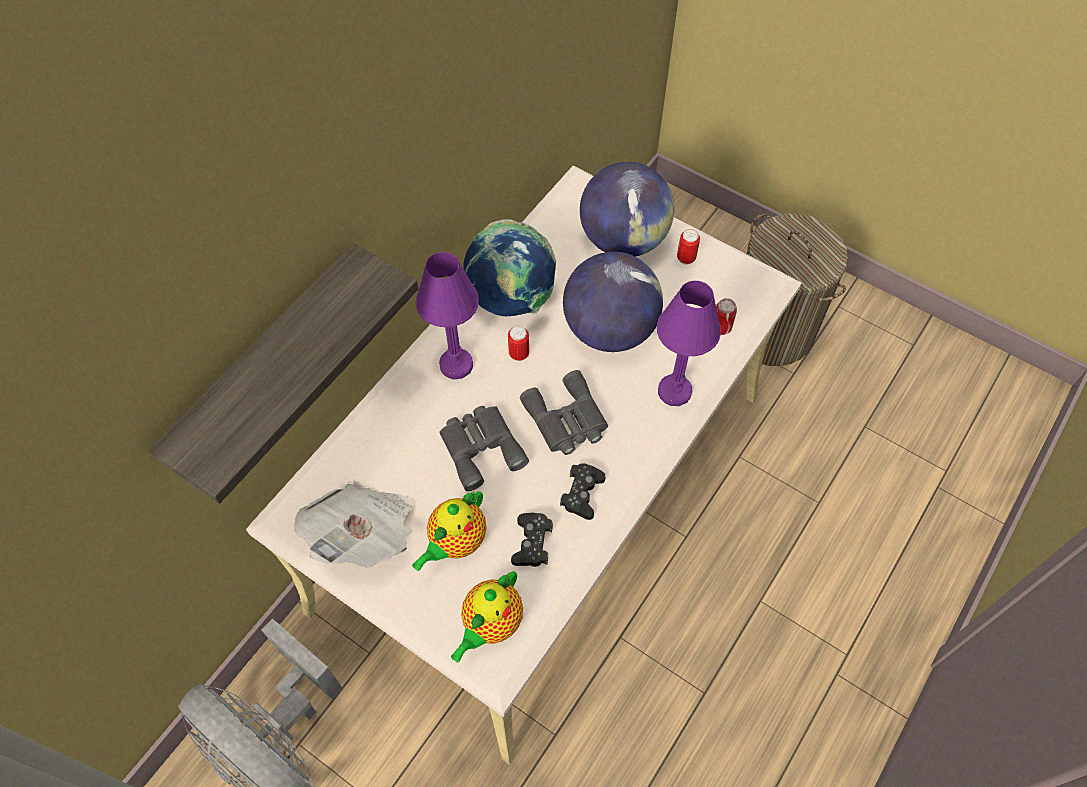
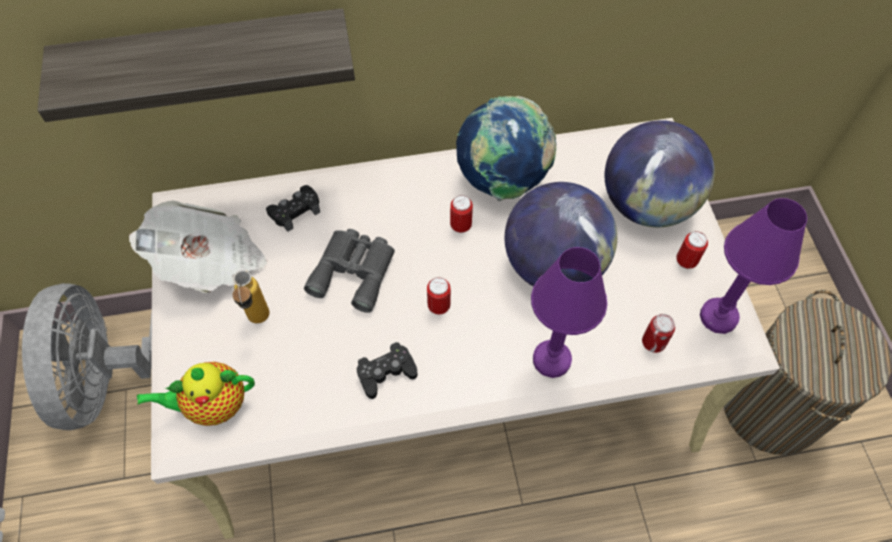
camera: 45 degrees right, 0 degrees up
teapot [412,491,486,571] -> bottle [232,270,269,323]
purple table lamp [416,252,479,380] -> purple table lamp moved to [700,198,807,334]
black game controller [511,512,553,567] -> black game controller moved to [266,185,320,232]
grey binoculars [520,370,608,455] -> can [427,277,451,315]

